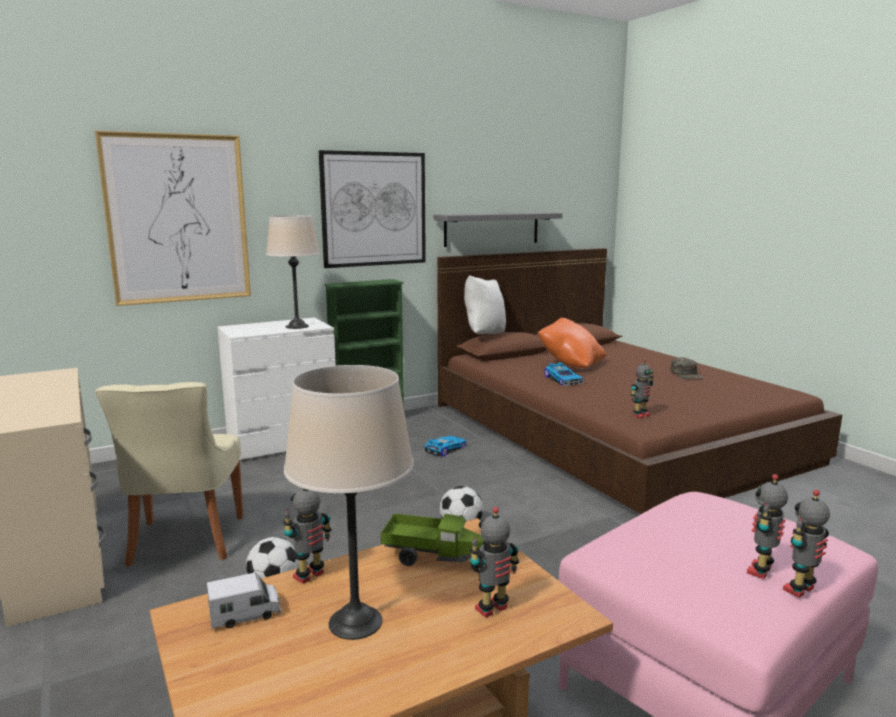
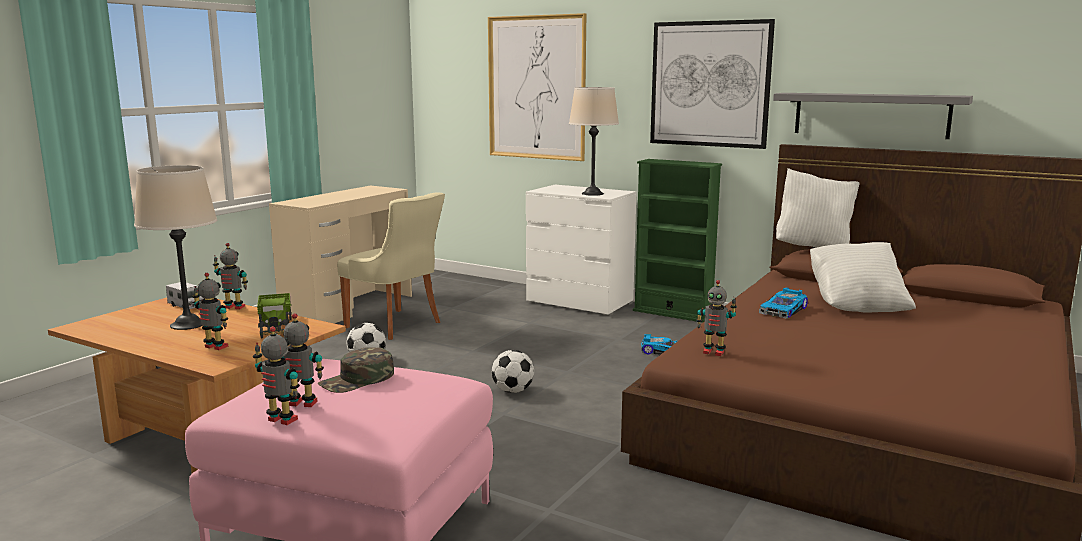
camera: 60 degrees right, 0 degrees up
beige chair [95,382,243,567] -> beige chair turned 105 degrees counterclockwise [337,193,445,340]
orange pillow [538,318,606,369] -> white pillow [810,242,916,313]
green cap [670,357,704,379] -> green cap moved to [318,347,394,393]

